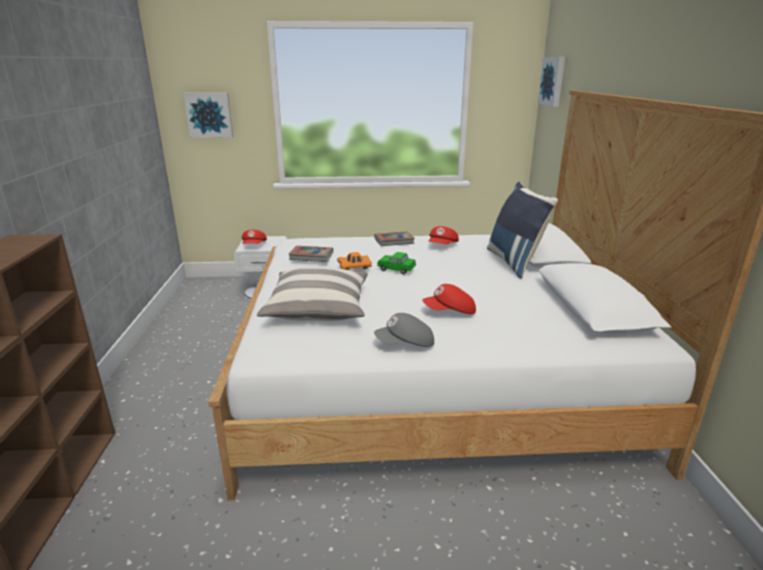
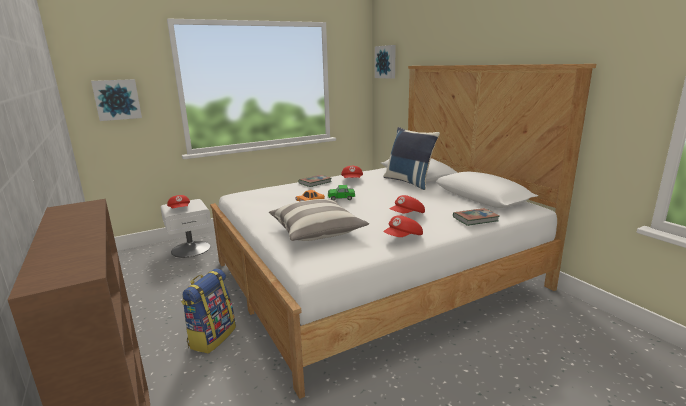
camera: 25 degrees left, 5 degrees down
book [288,246,333,262] -> book moved to [453,208,500,226]
grey cap [374,313,434,347] -> red cap [383,215,423,237]
none -> backpack [181,268,236,354]

